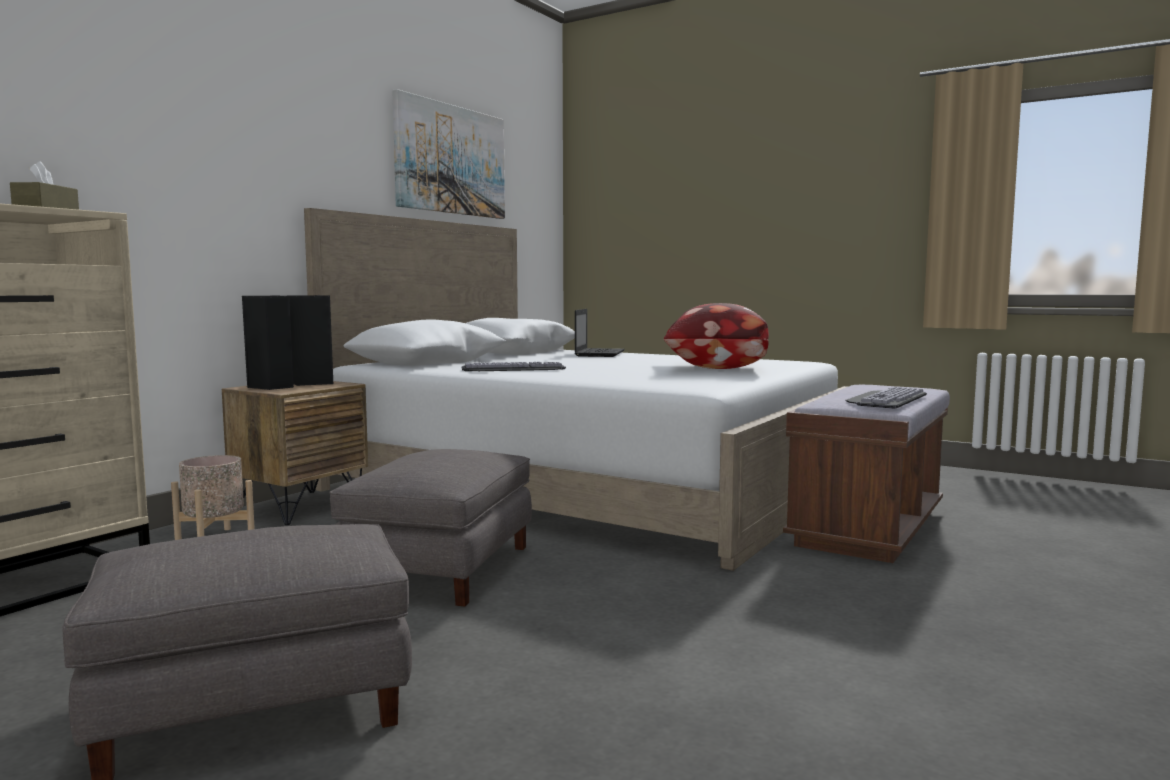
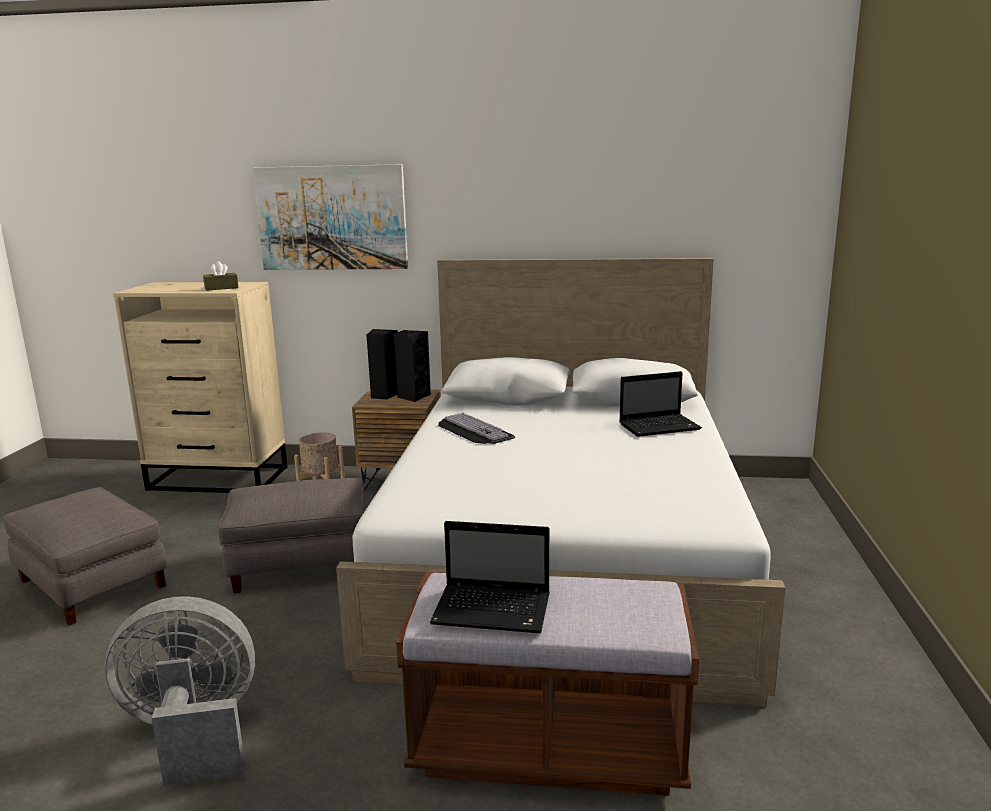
camera: 65 degrees right, 10 degrees up
picture [392,89,505,219] -> picture moved to [253,164,408,270]
pillow [663,303,769,369] -> none
keyboard [845,387,927,408] -> laptop [430,521,550,633]
none -> grey fan [104,596,255,786]

